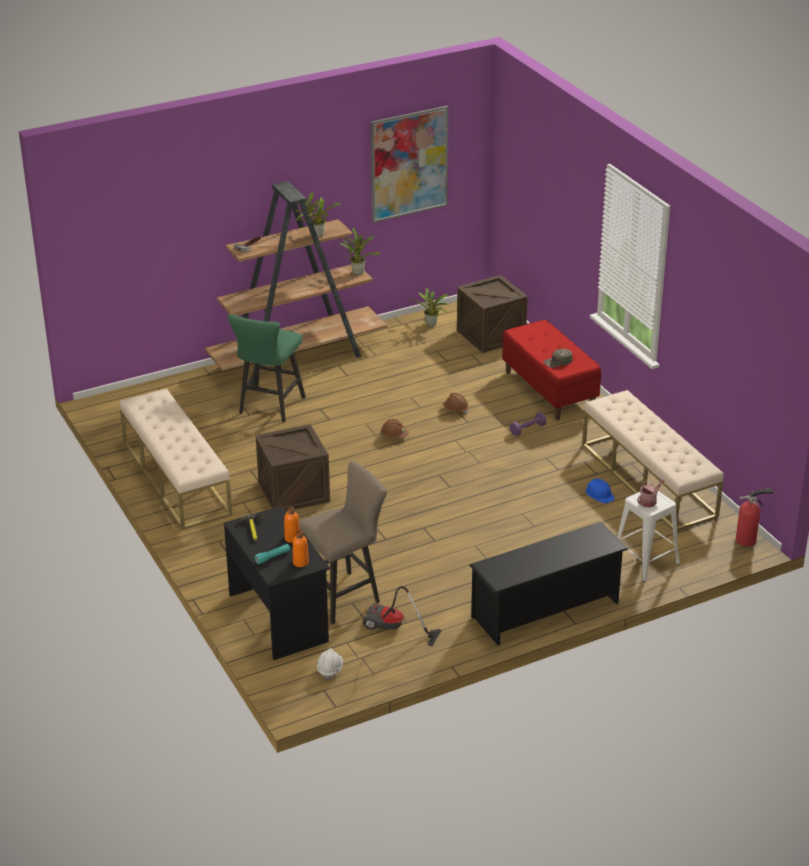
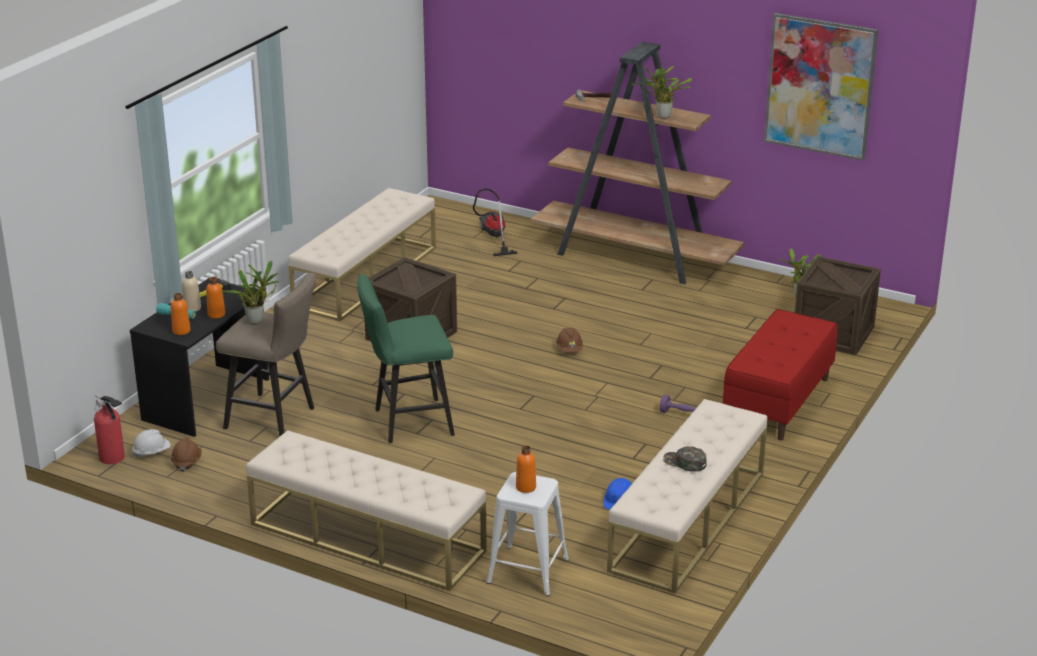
camera: 55 degrees right, 5 degrees down
green stool [227,314,306,422] -> green stool moved to [357,274,455,443]
potted plant [340,228,380,275] -> potted plant moved to [221,261,279,325]
vacuum cleaner [363,586,441,646] -> vacuum cleaner moved to [473,188,518,256]
brown hard hat [443,393,468,414] -> brown hard hat moved to [171,437,202,472]
black shoe rack [469,522,628,645] -> beige bench [246,430,487,591]
green cap [543,349,573,368] -> green cap moved to [663,446,707,472]
watering can [637,478,665,507] -> orange bottle [516,446,536,493]
fire extinguisher [736,488,773,547] -> fire extinguisher moved to [94,394,125,464]
none -> beige bottle [182,271,201,312]

